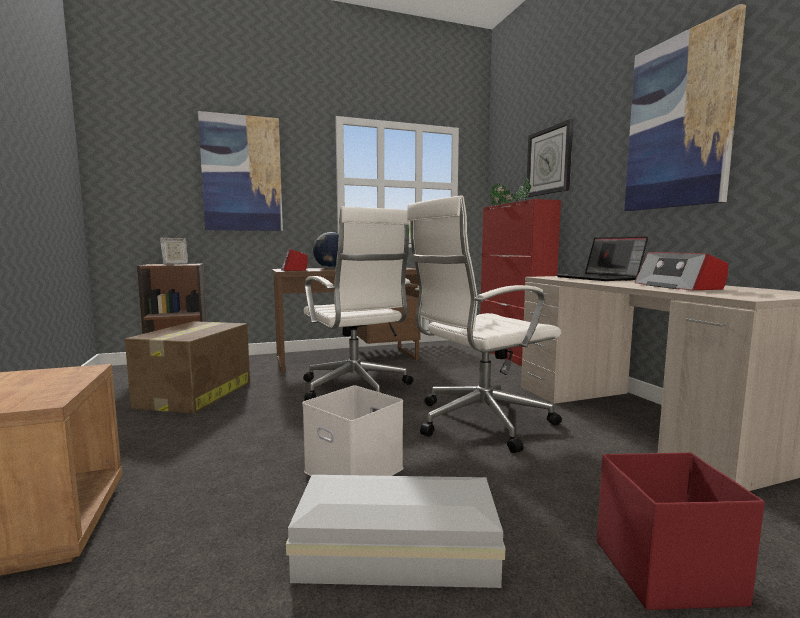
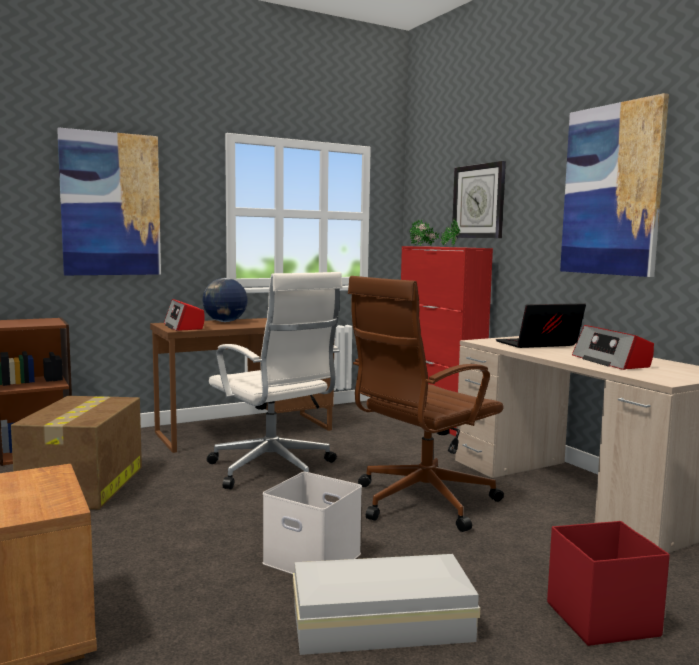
camera: 10 degrees left, 0 degrees up
picture frame [160,238,188,265] -> none
white office chair [406,195,562,453] -> brown office chair [348,276,504,532]
laptop [557,236,648,281] -> laptop turned 105 degrees clockwise [495,303,586,348]

